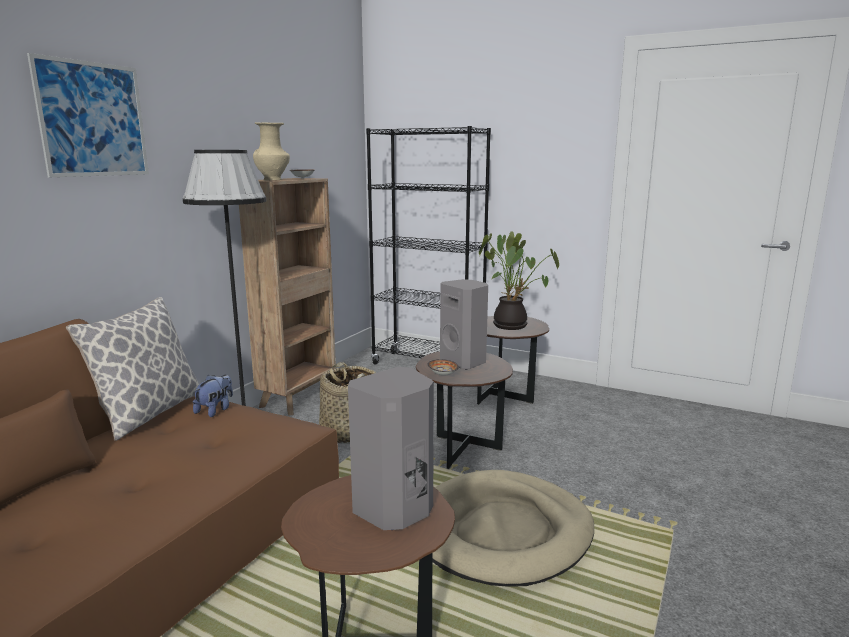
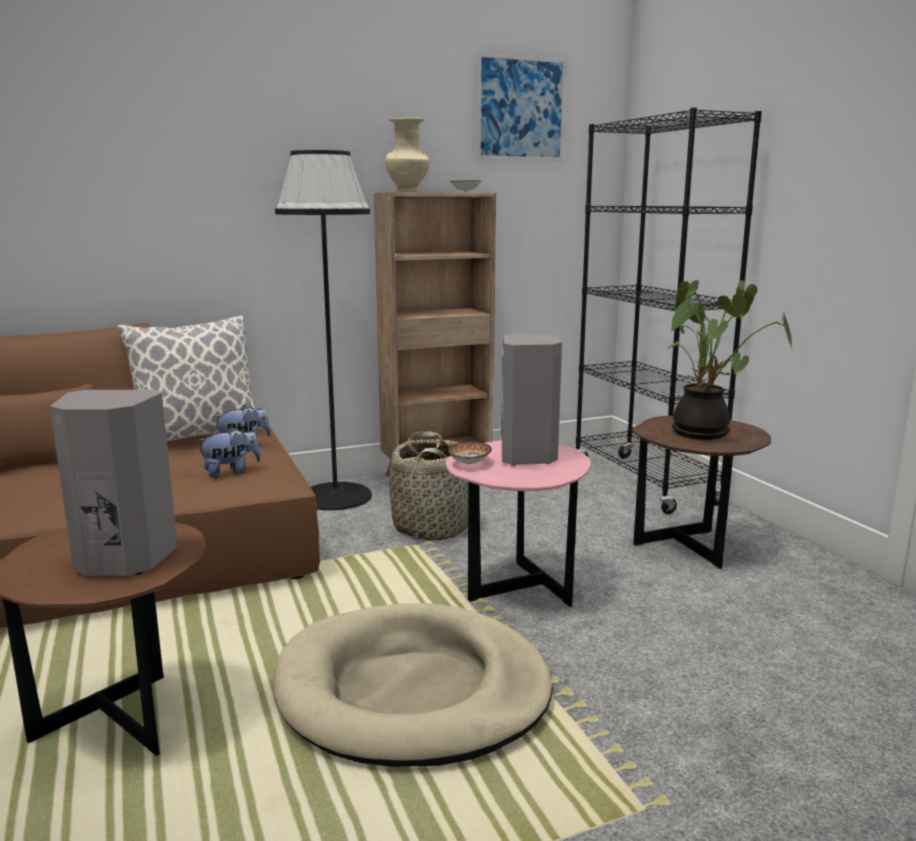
camera: 40 degrees right, 0 degrees up
picture [27,53,149,177] -> picture moved to [477,53,566,161]
brown side table [416,352,513,469] -> pink side table [446,440,591,607]
none -> plush toy [196,427,261,478]

